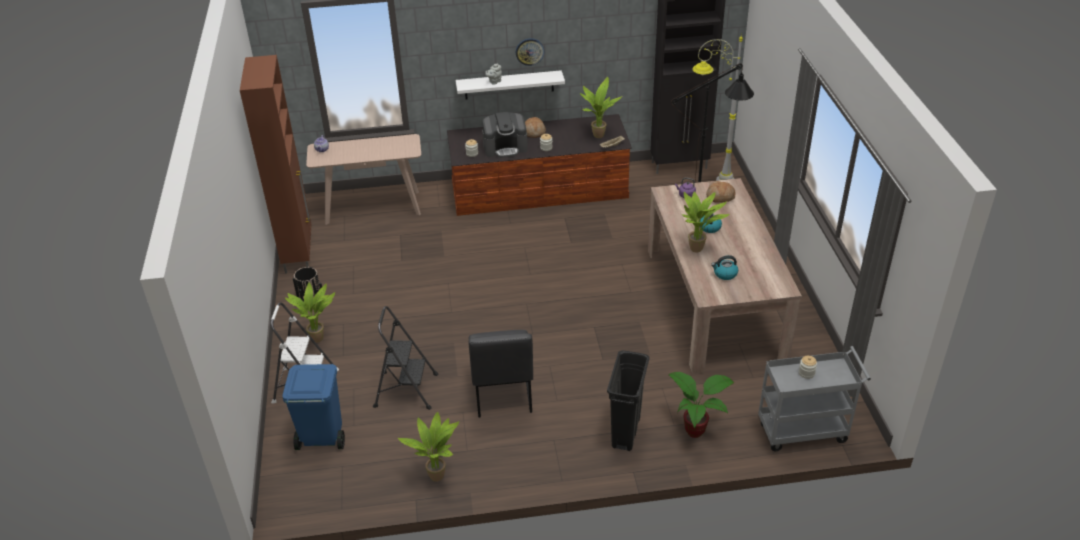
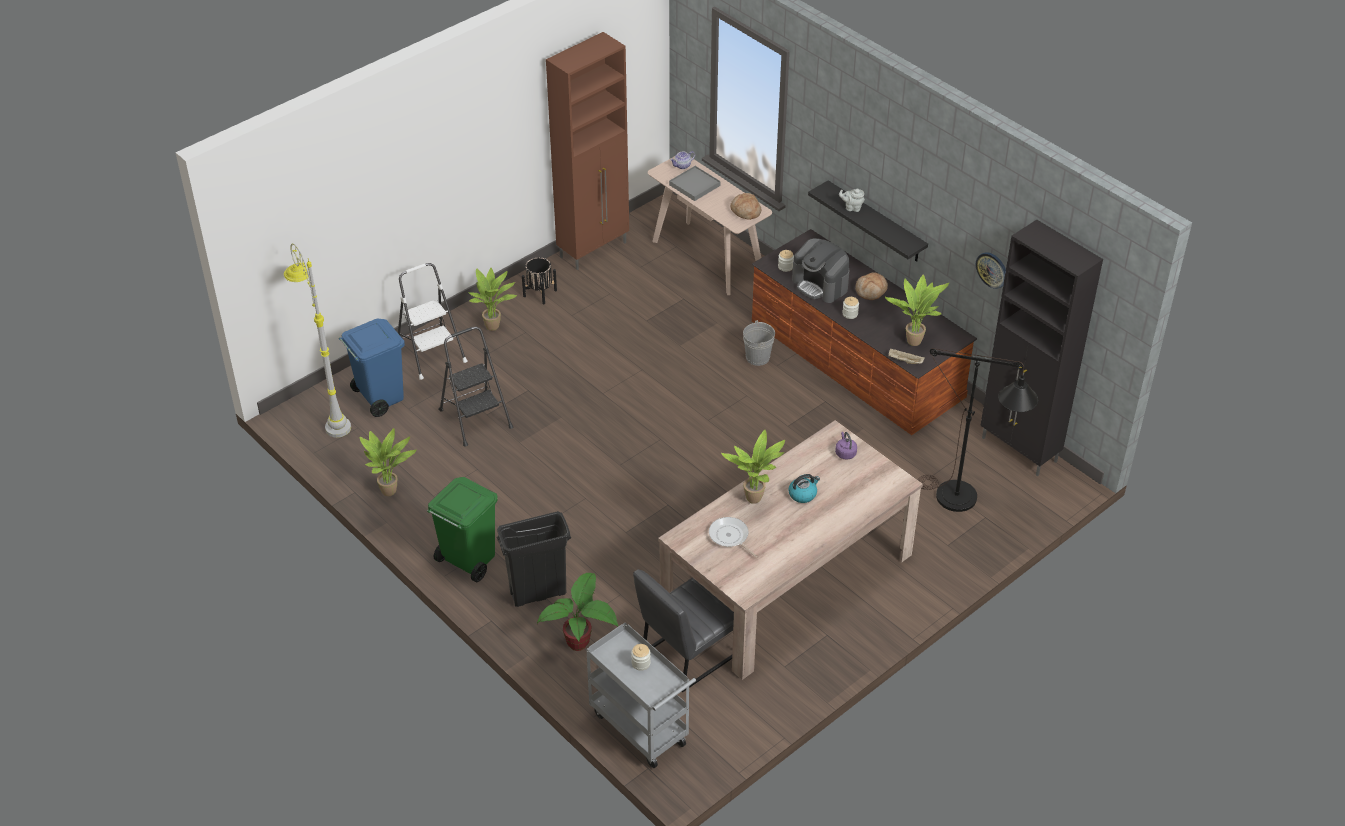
camera: 55 degrees right, 5 degrees up
white shelf [456,70,565,99] -> black shelf [808,180,928,262]
grey chair [468,330,533,418] -> grey chair moved to [633,569,734,692]
wall clock [516,38,544,66] -> wall clock moved to [976,252,1006,289]
grey floor lamp [692,33,743,181] -> grey floor lamp moved to [284,243,351,438]
bread [706,181,736,203] -> bread moved to [730,193,761,220]
kettle [711,255,738,280] -> frying pan [709,517,758,558]
none -> green trash can [427,477,498,582]
none -> grey tray [669,166,721,201]
none -> grey bucket [743,320,775,366]

